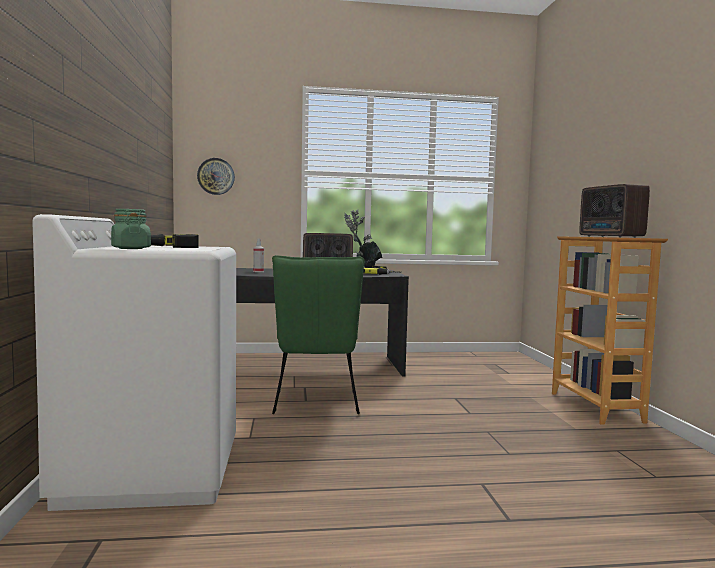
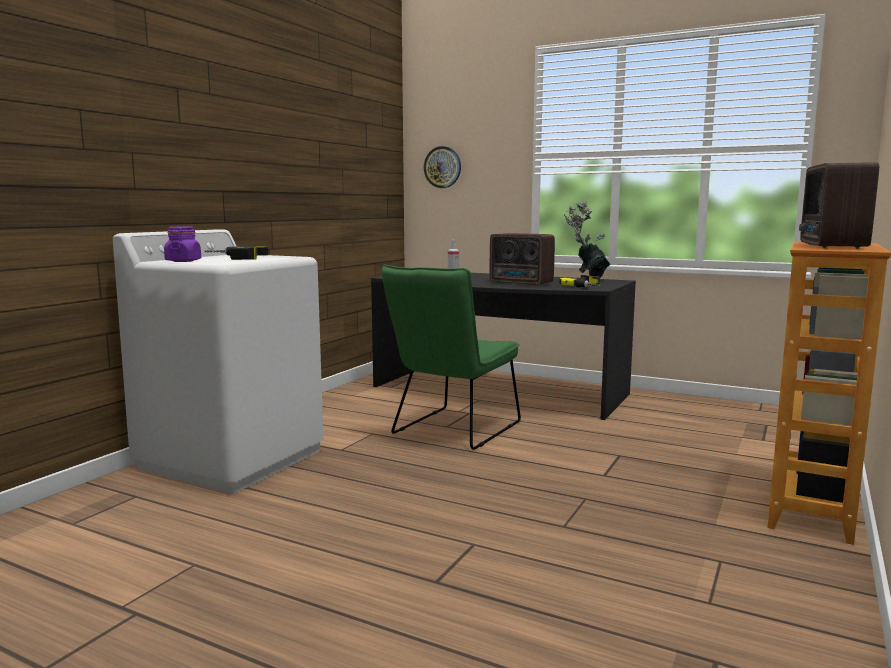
camera: 35 degrees right, 5 degrees up
green jar [111,209,151,249] -> purple jar [164,227,201,262]

